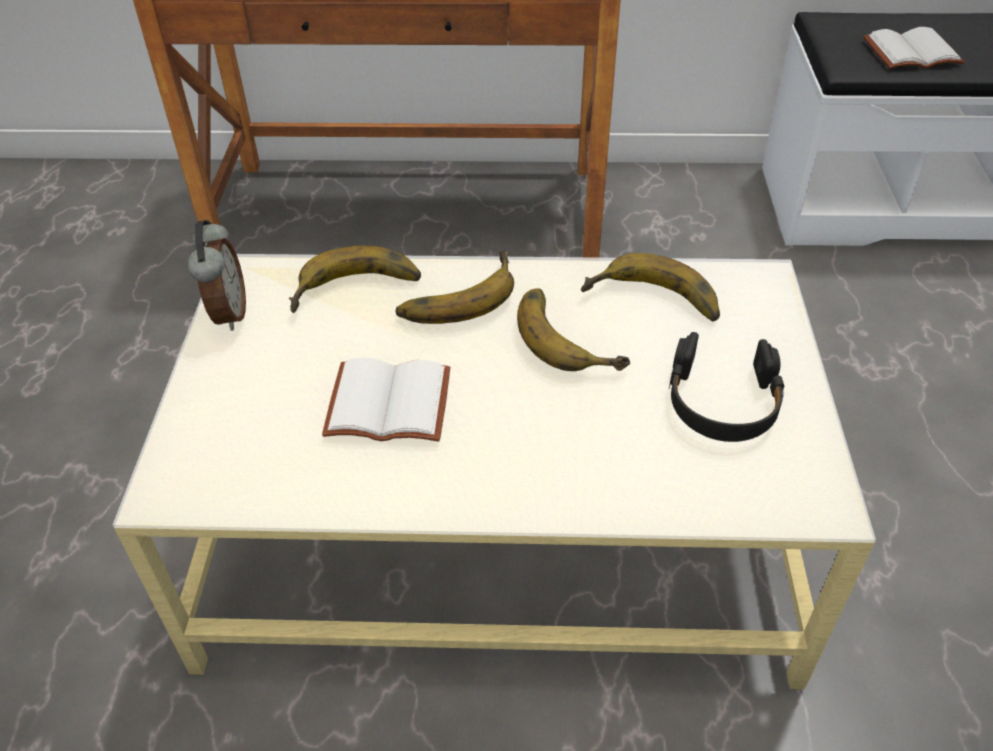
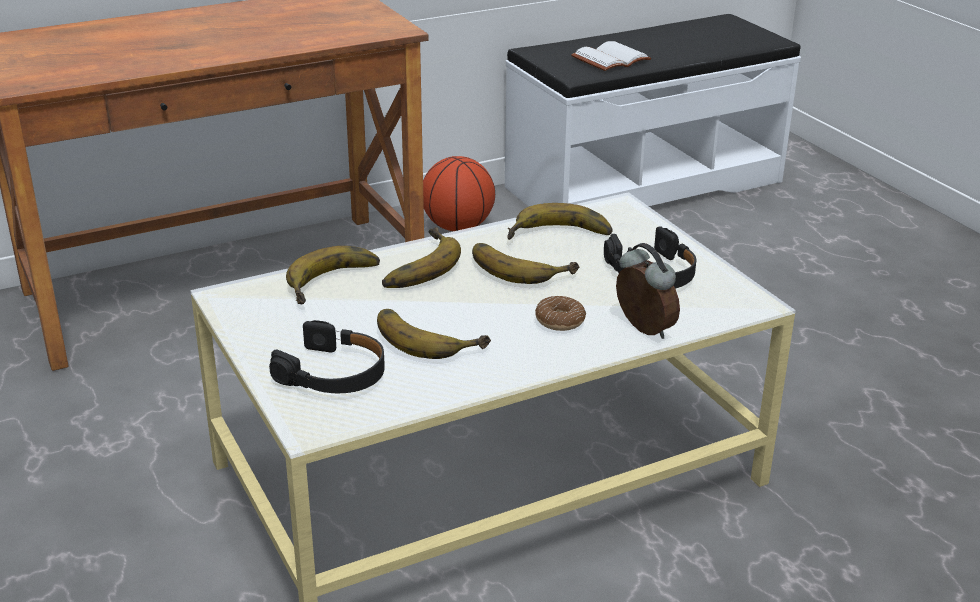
camera: 30 degrees left, 15 degrees down
alarm clock [188,220,246,331] -> alarm clock moved to [616,243,680,339]
white book [322,358,450,442] -> banana [377,309,491,359]
none -> black headphones [269,320,385,393]
none -> basketball [423,156,495,231]
none -> donut [535,296,586,331]

